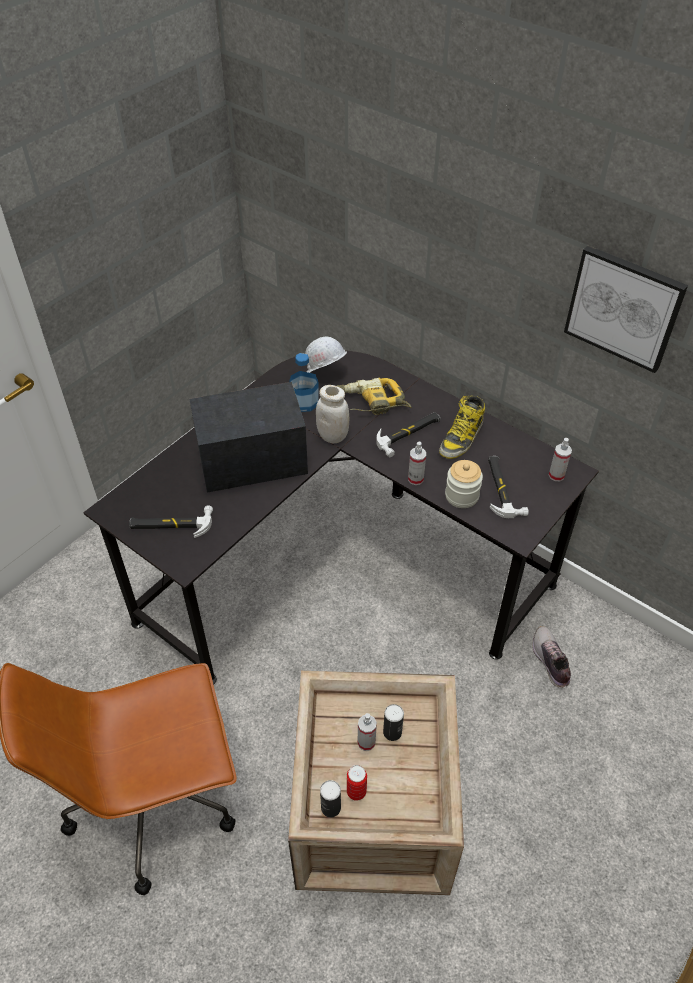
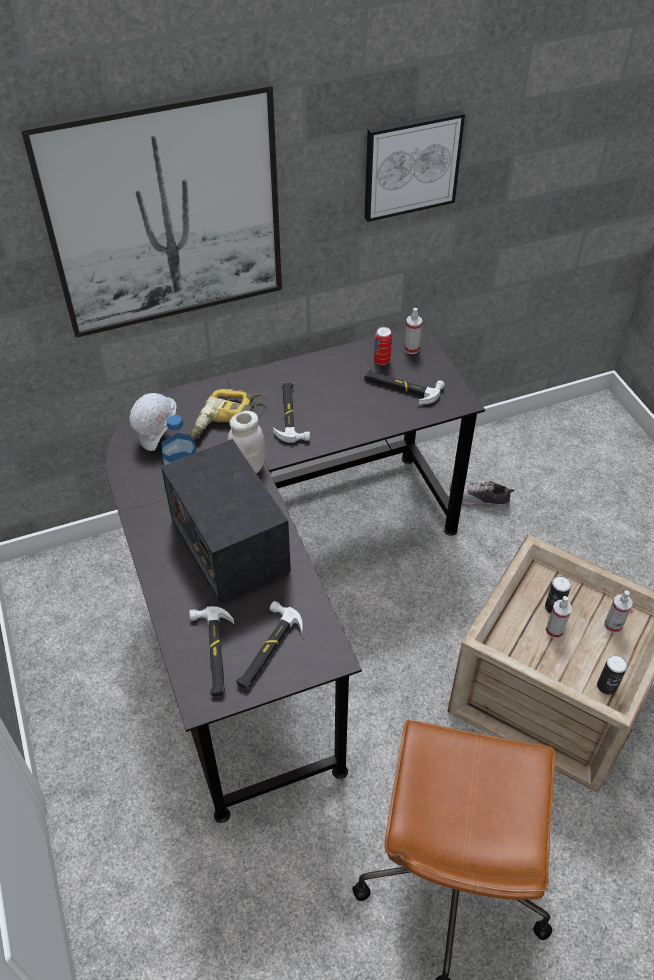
camera: 60 degrees left, 0 degrees up
radio [189,382,308,493] -> radio turned 45 degrees counterclockwise [161,439,291,603]
can [347,765,367,801] -> can moved to [374,327,392,365]
spray bottle [408,442,426,485] -> spray bottle moved to [604,590,633,633]
boot [439,396,485,459] -> none
jar [445,460,483,508] -> none
none -> picture [20,81,282,338]
none -> hammer [189,606,234,696]

